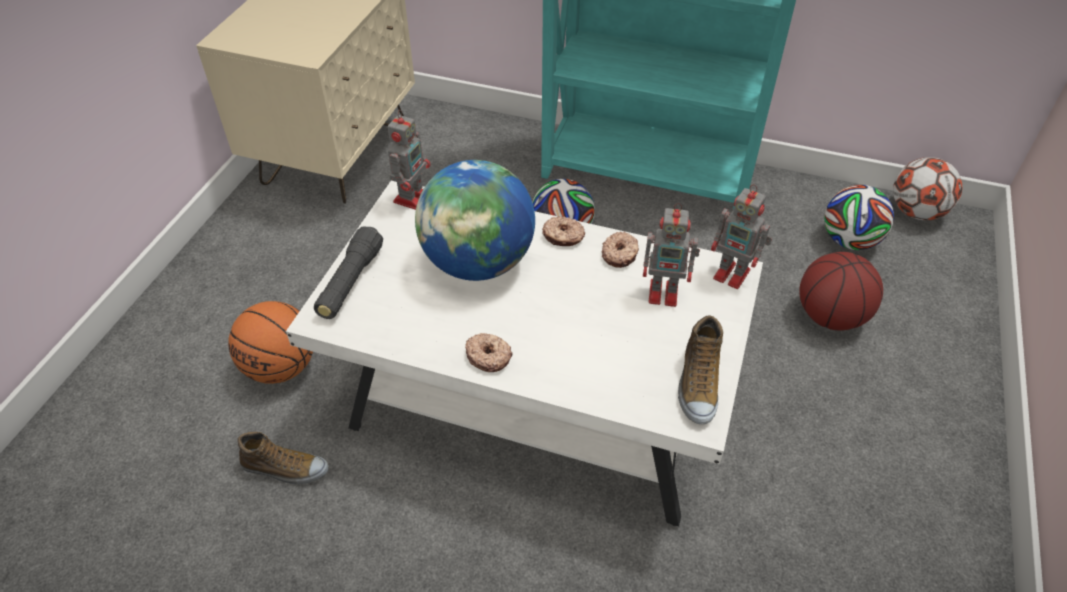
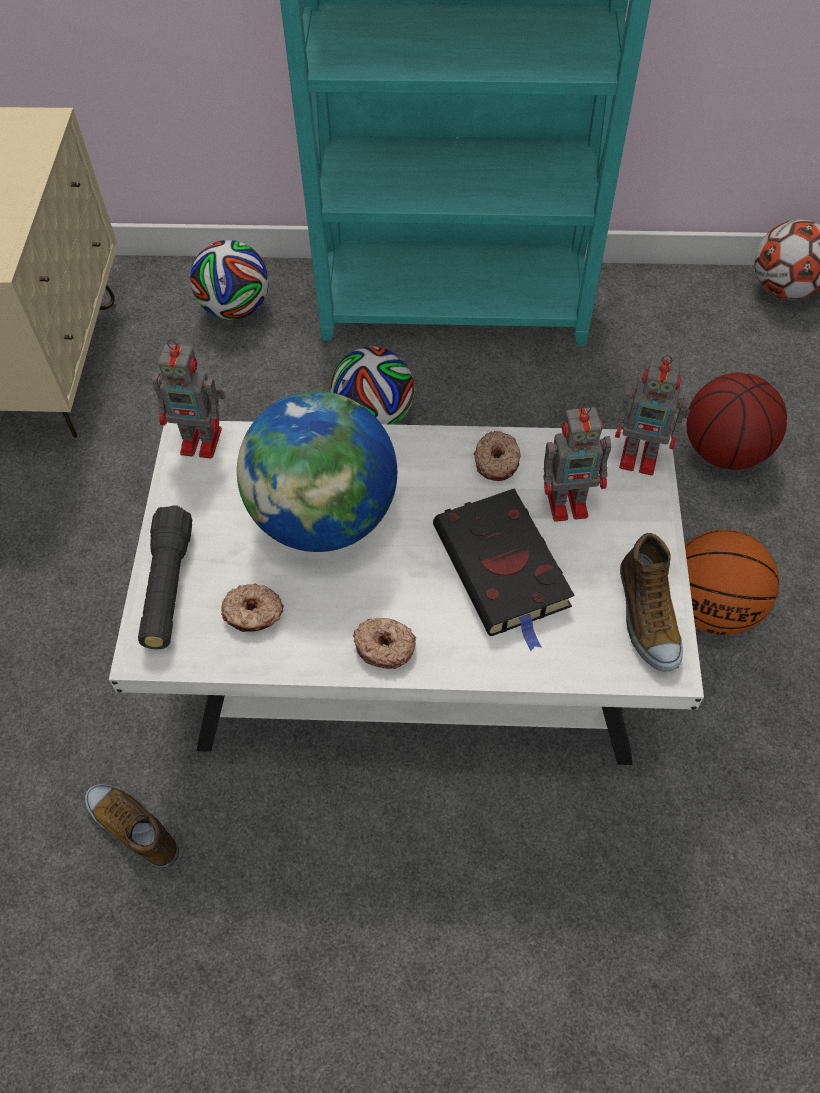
camera: 15 degrees left, 10 degrees up
basketball [228,301,313,384] -> basketball moved to [685,529,779,635]
shoe [238,432,329,485] -> shoe turned 135 degrees counterclockwise [85,784,179,868]
toy robot [388,110,431,210] -> toy robot turned 90 degrees clockwise [152,339,226,459]
donut [542,216,585,246] -> donut moved to [221,584,284,632]
football [824,185,894,250] -> football moved to [190,240,269,320]
none -> black book [433,488,575,651]

